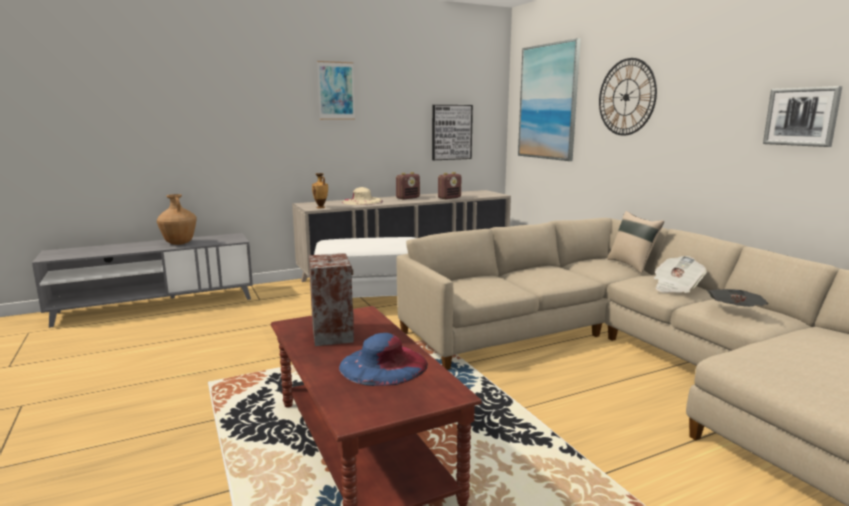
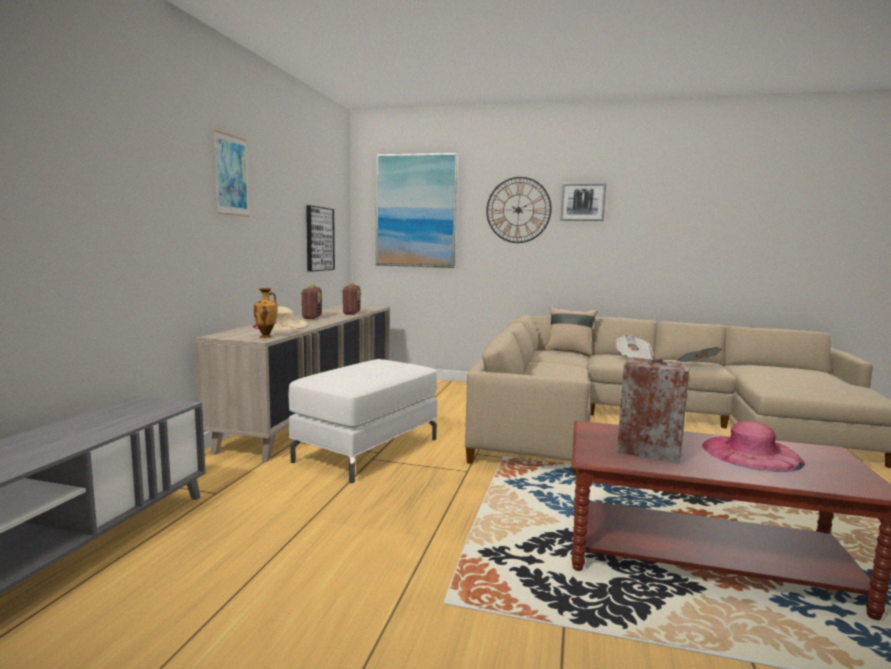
camera: 50 degrees left, 5 degrees down
brown vase [157,194,197,245] -> none
blue hat [339,333,428,386] -> pink hat [702,421,805,472]
picture [763,86,842,147] -> picture moved to [560,183,606,221]

